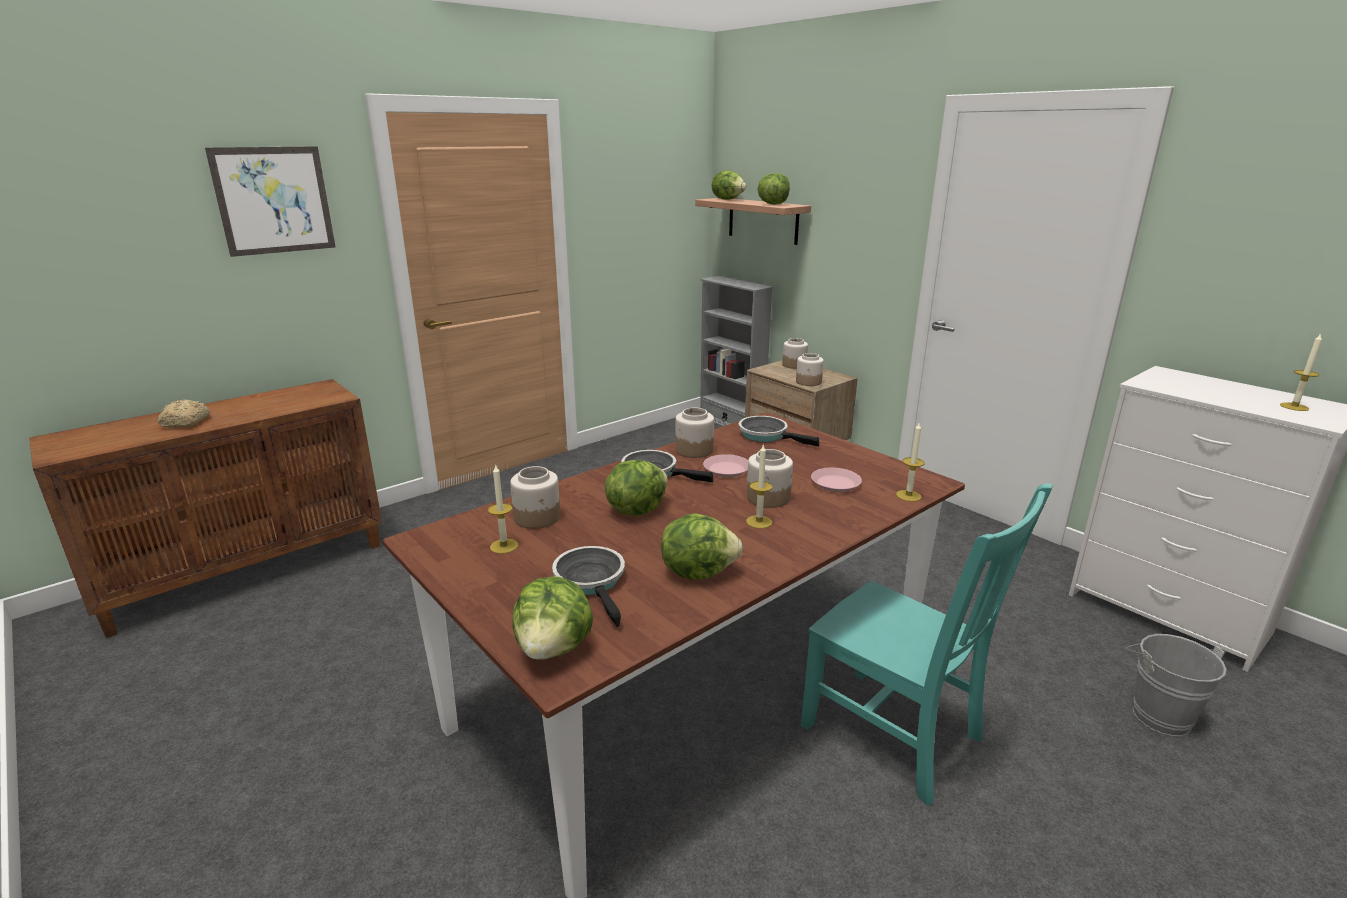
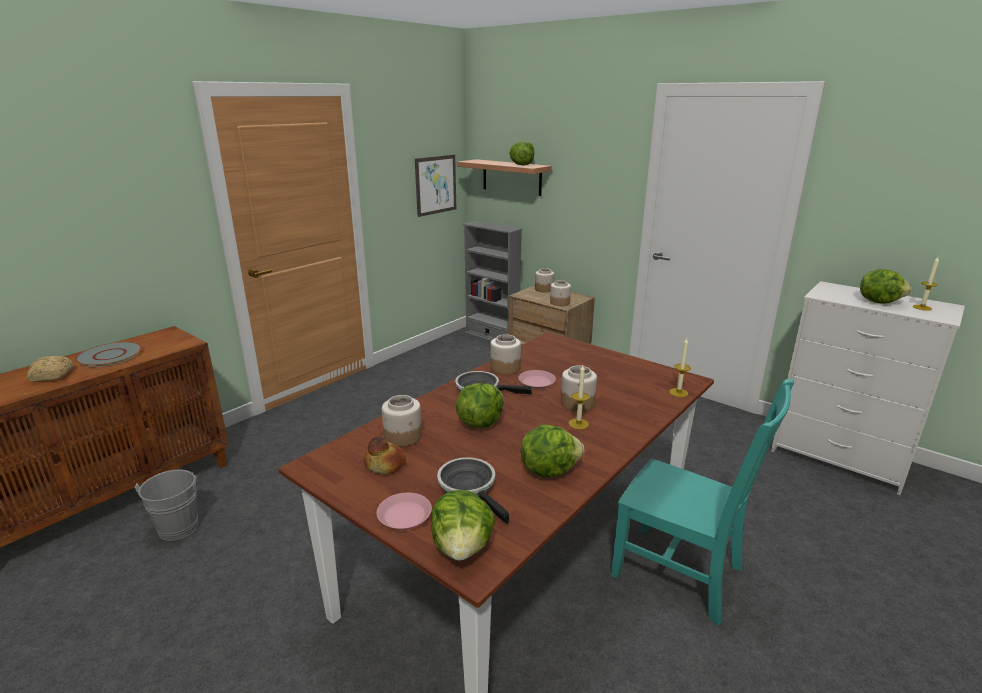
camera: 10 degrees left, 0 degrees up
picture [205,146,336,257] -> picture moved to [415,154,456,217]
candle [488,464,518,554] -> bread [364,437,406,475]
lettuce [712,170,746,200] -> lettuce moved to [860,269,912,304]
frying pan [738,416,819,447] -> none
pink plate [811,468,862,492] -> pink plate moved to [377,493,432,530]
grey bucket [1126,634,1227,736] -> grey bucket moved to [135,469,199,541]
none -> grey plate [75,342,142,367]

